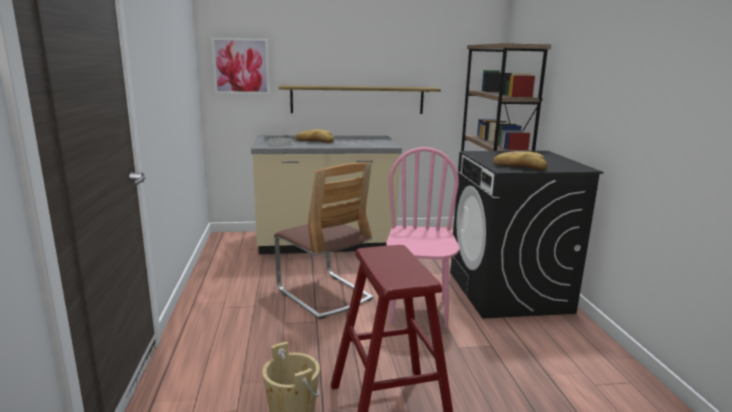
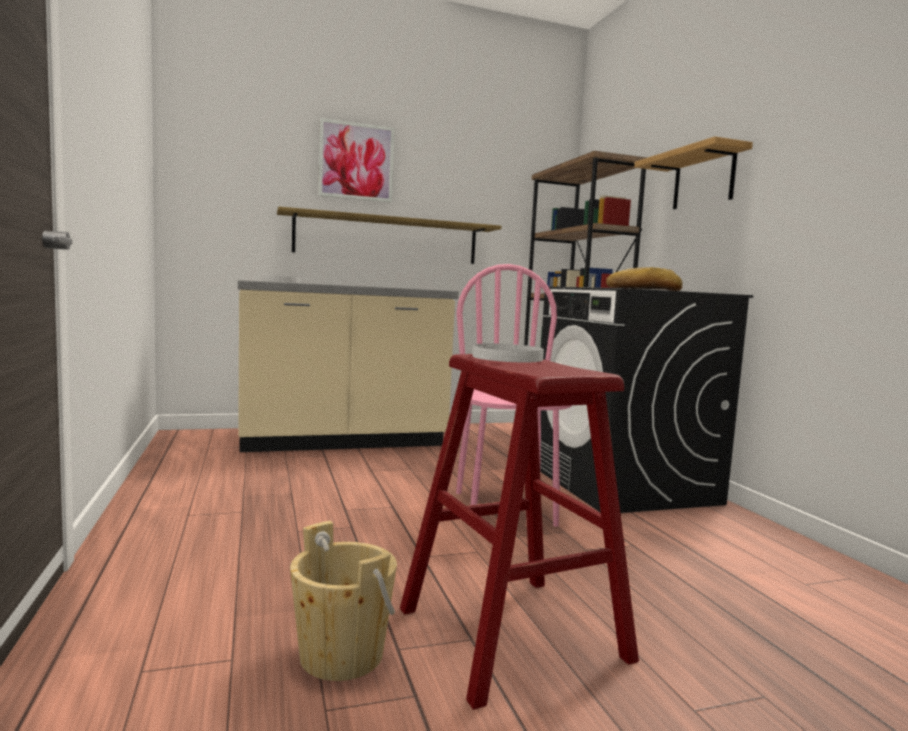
camera: 10 degrees left, 10 degrees down
picture [211,37,270,94] -> picture moved to [318,118,394,203]
chair [274,162,373,319] -> none
bread [296,130,334,143] -> none
none -> white plate [473,344,544,362]
none -> shelf [634,136,753,209]

